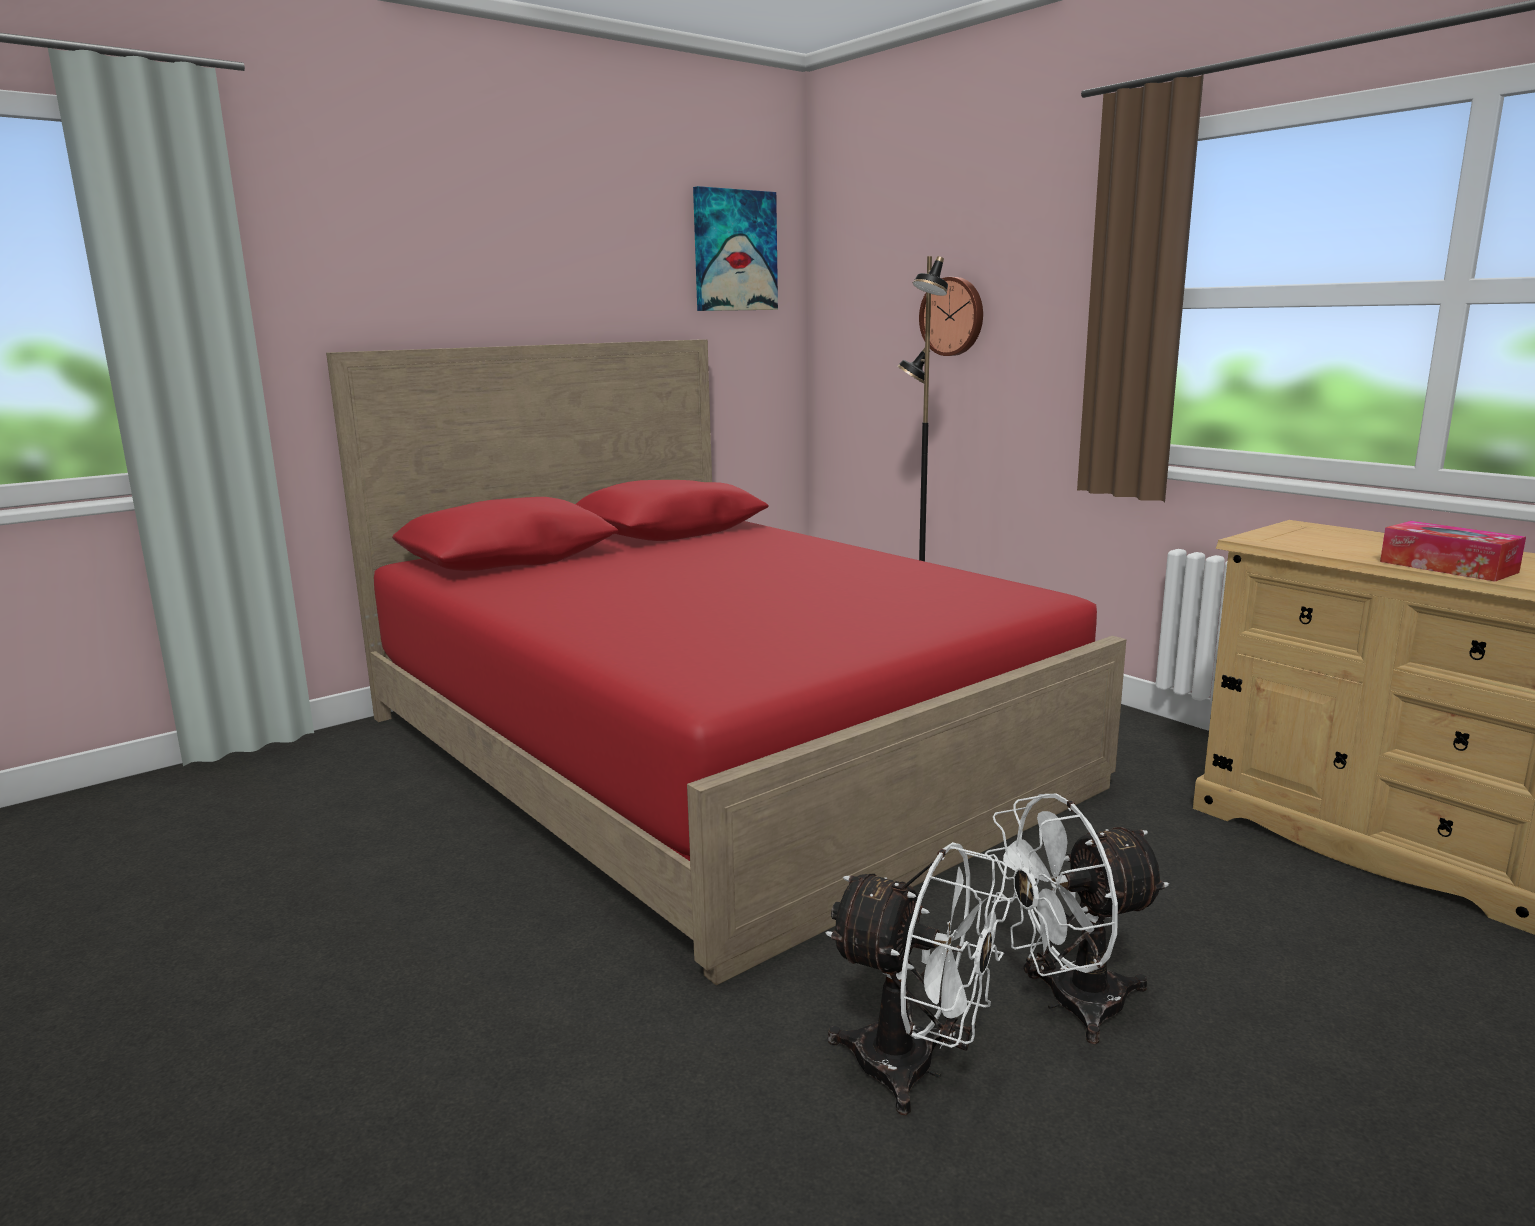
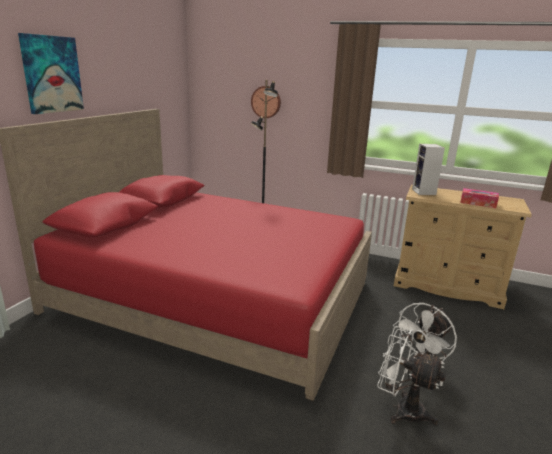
camera: 30 degrees left, 5 degrees up
picture [693,186,778,311] -> picture moved to [18,33,84,114]
white fan [825,842,1010,1115] -> white fan turned 150 degrees counterclockwise [377,326,446,425]
none -> speaker [412,144,445,195]

